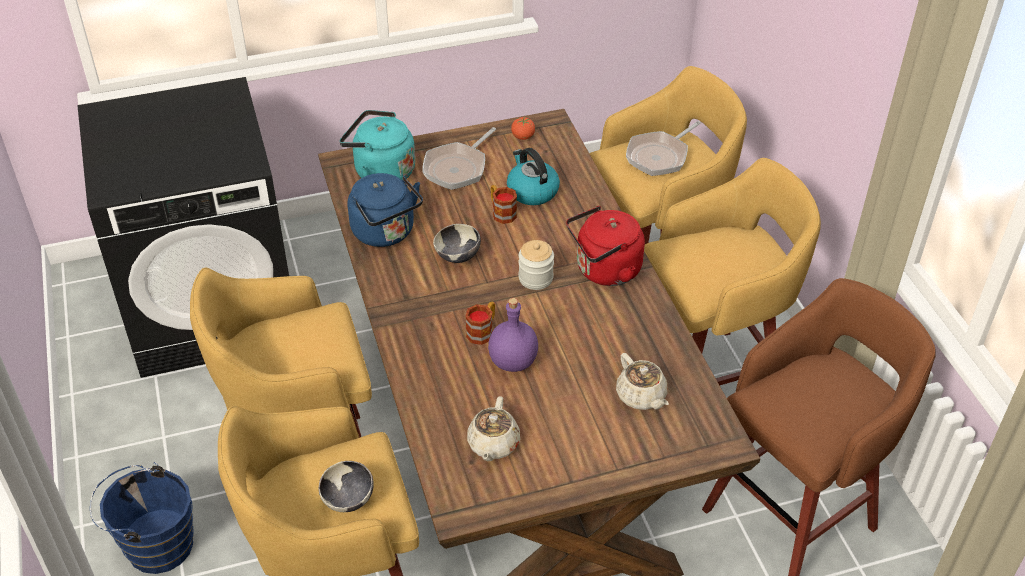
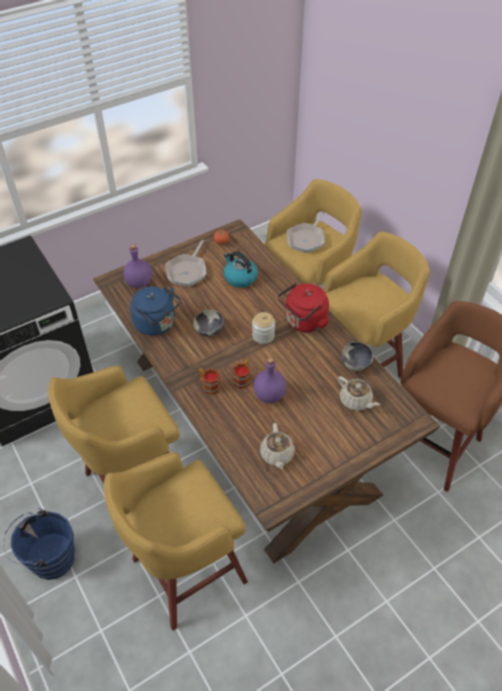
camera: 15 degrees left, 5 degrees up
bowl [319,461,374,512] -> bowl moved to [342,342,373,371]
turquoise kettle [340,110,415,180] -> purple bottle [124,245,152,288]
mug [491,185,517,224] -> mug moved to [198,368,221,395]

